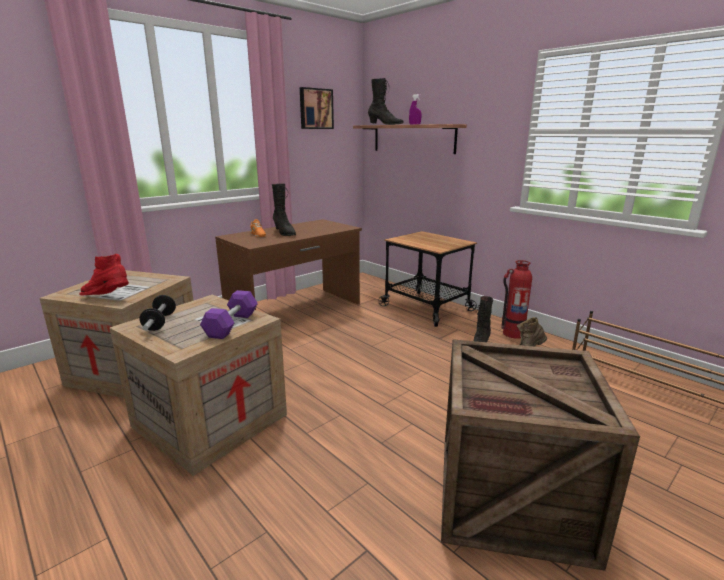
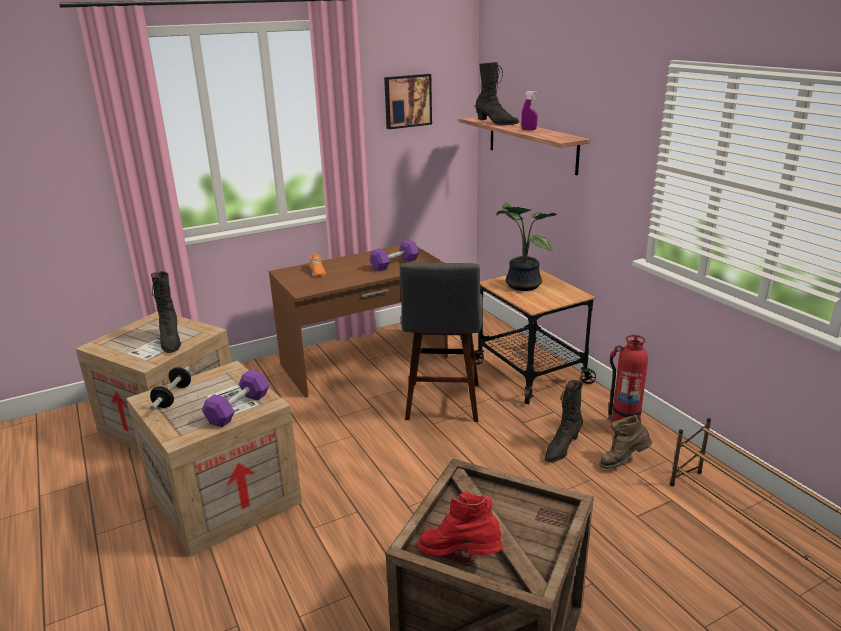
camera: 15 degrees right, 5 degrees up
red boot [79,254,129,296] -> red boot moved to [418,492,503,556]
black boot [272,184,296,236] -> black boot moved to [151,271,181,353]
none -> purple dumbbell [370,240,419,271]
none -> grey stool [400,263,483,422]
none -> potted plant [496,203,557,291]

